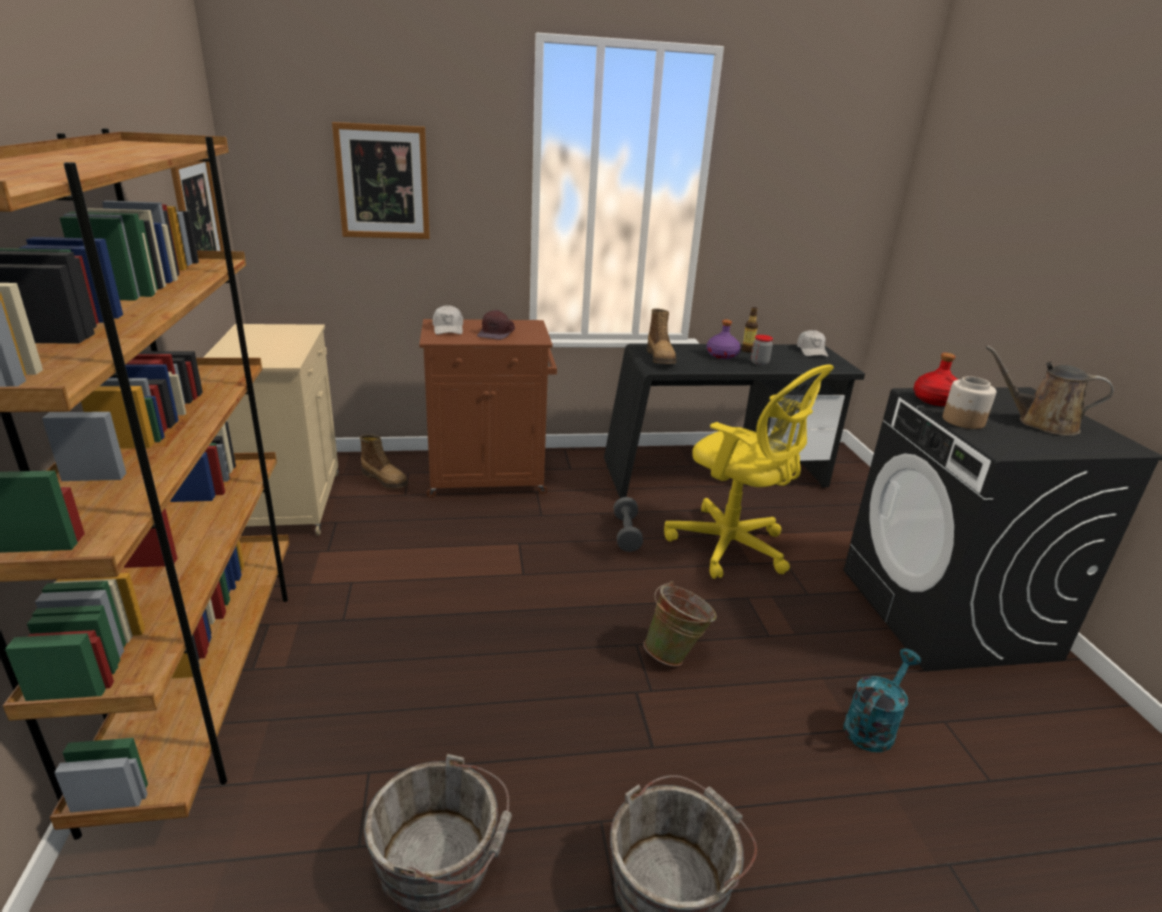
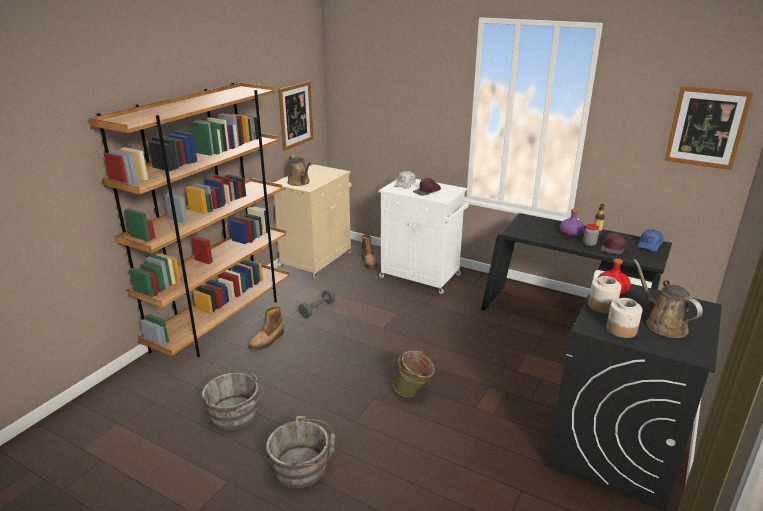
camera: 40 degrees right, 0 degrees up
picture [332,122,430,239] -> picture moved to [664,86,753,170]
brown cabinet [419,319,557,498] -> white cabinet [379,179,469,294]
grey dumbbell [614,497,643,552] -> grey dumbbell moved to [298,289,335,318]
boot [647,308,676,364] -> boot moved to [248,306,284,350]
yellow office chair [664,364,834,579] -> none
white cap [797,330,828,357] -> blue cap [637,229,663,252]
turquoise watering can [843,648,921,752] -> none
none -> brown watering can [287,155,311,186]
none -> brown cap [600,232,627,255]
none -> jar [606,298,642,338]

